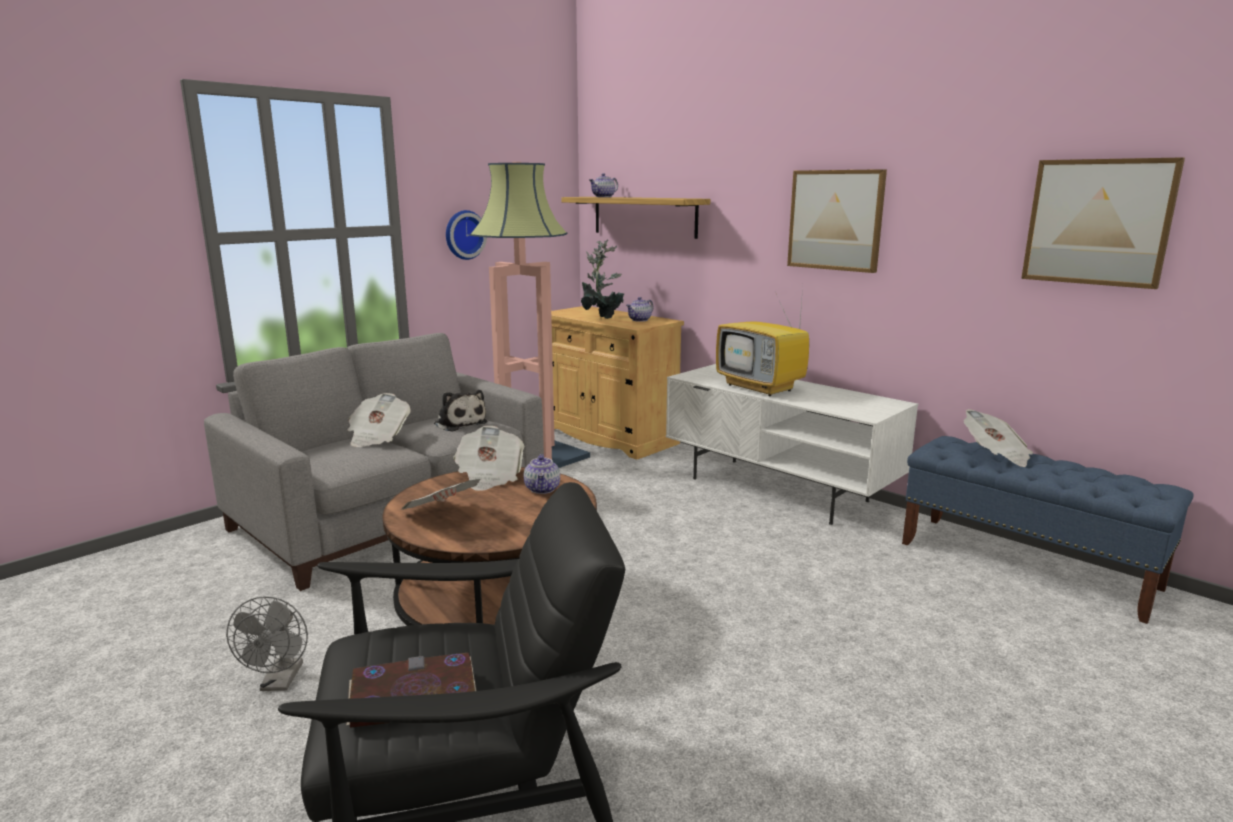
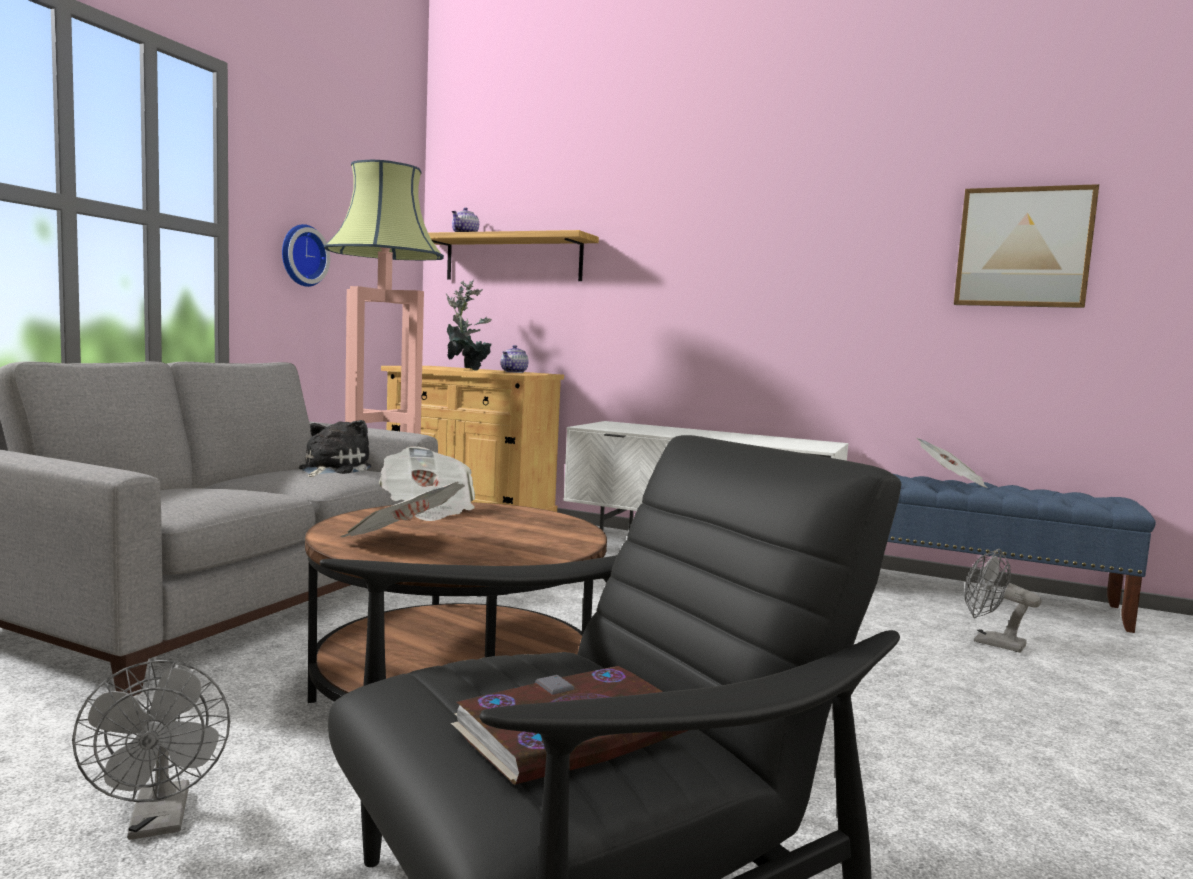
camera: 20 degrees left, 10 degrees down
newspaper [348,393,411,447] -> none
plush toy [434,390,487,432] -> plush toy turned 105 degrees counterclockwise [299,420,371,477]
teapot [524,454,560,494] -> none
television [716,287,809,396] -> none
picture [787,169,887,273] -> none
none -> grey fan [964,548,1042,652]

